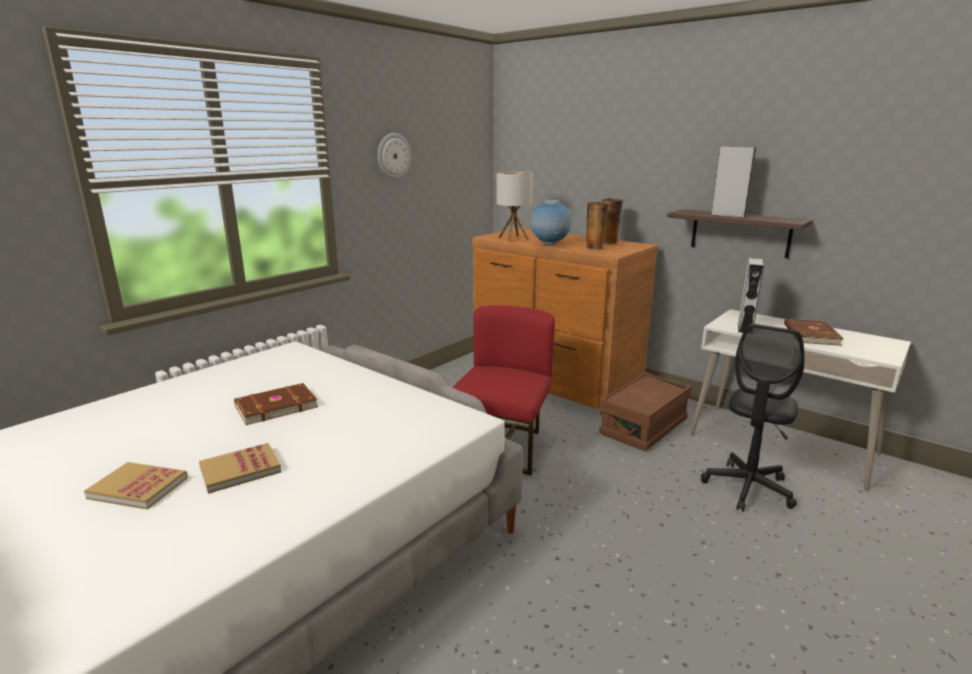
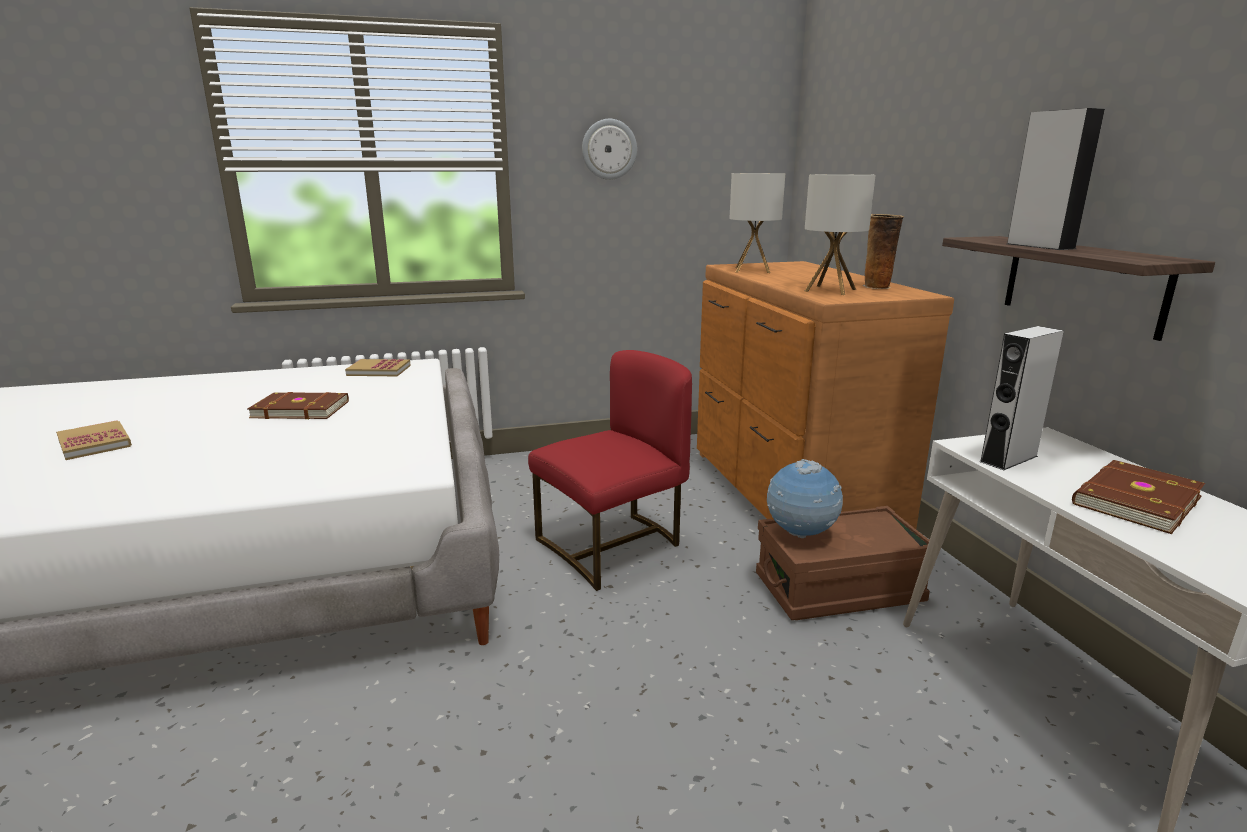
camera: 35 degrees right, 0 degrees up
book [199,443,281,494] -> book moved to [345,359,410,376]
globe [530,200,572,245] -> globe moved to [767,459,843,538]
vase [586,202,609,250] -> table lamp [804,174,876,295]
black office chair [701,324,805,511] -> none

